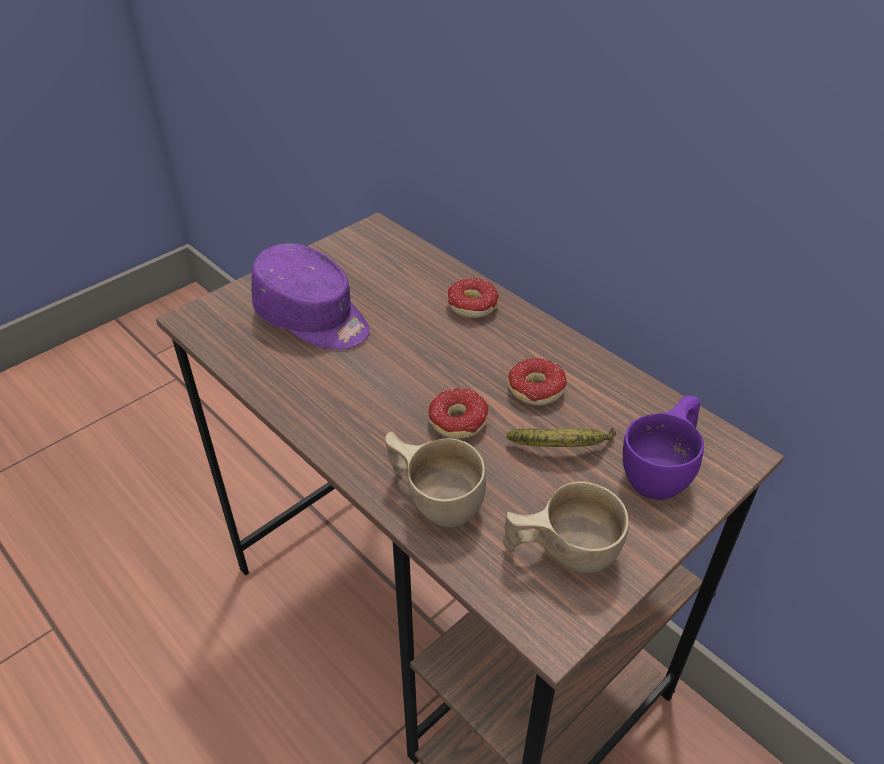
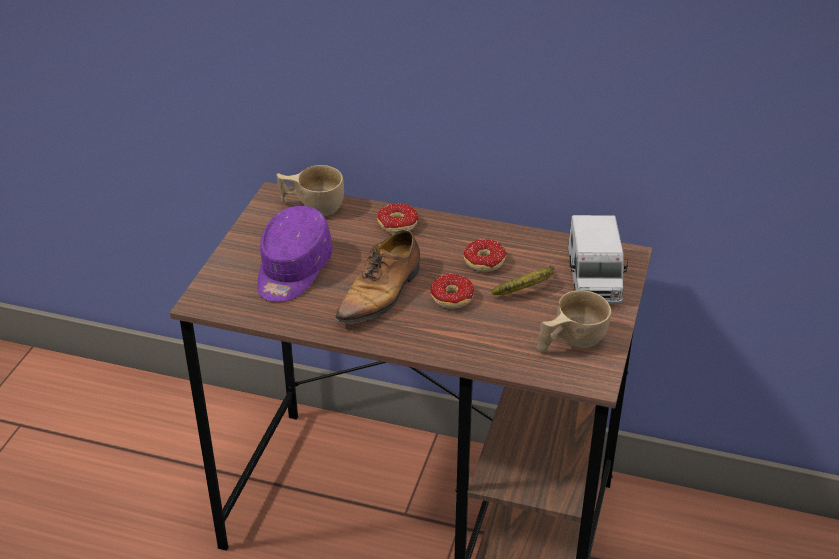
camera: 30 degrees left, 5 degrees down
purple cap [251,244,370,350] -> purple cap turned 105 degrees clockwise [257,206,333,302]
beige cup [385,431,486,527] -> beige cup moved to [277,165,344,216]
purple cup [623,396,704,500] -> toy truck [568,215,628,304]
none -> shoe [335,230,420,324]

